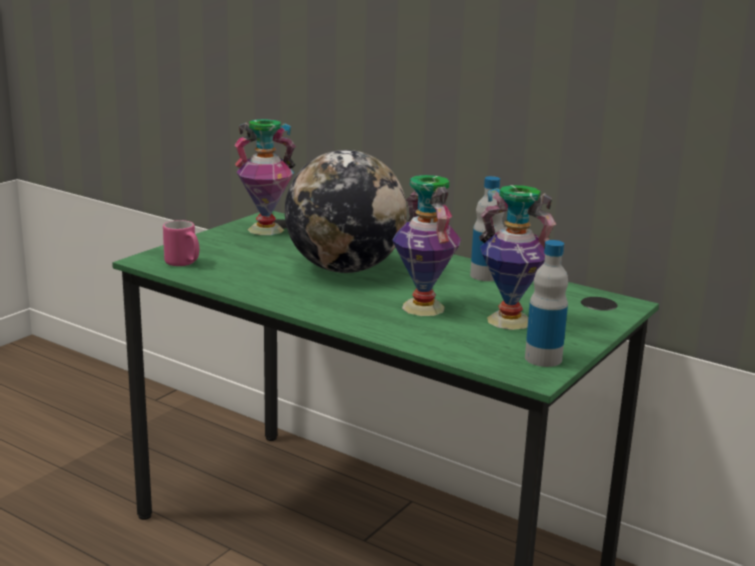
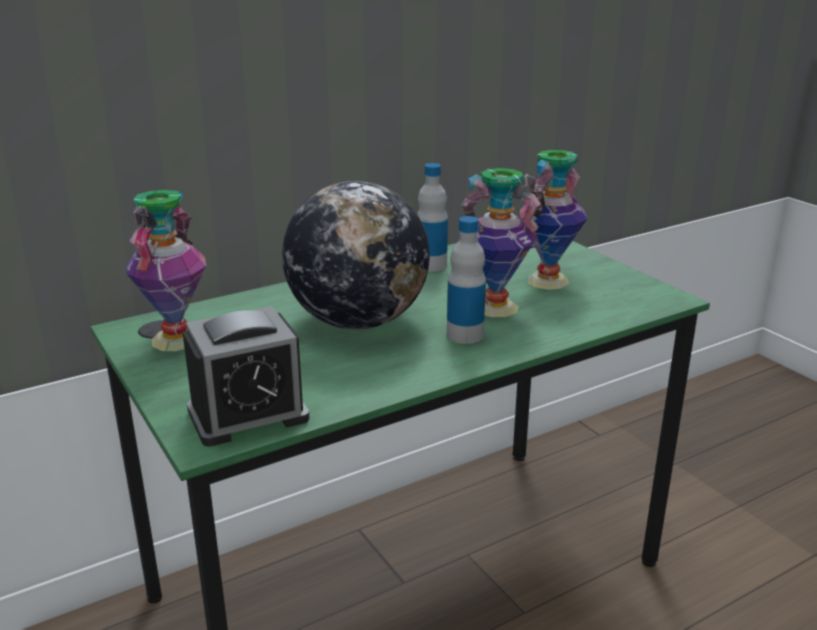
camera: 65 degrees left, 5 degrees up
pink mug [163,220,199,266] -> alarm clock [182,306,309,447]
bottle [525,240,568,367] -> bottle moved to [447,216,486,344]

